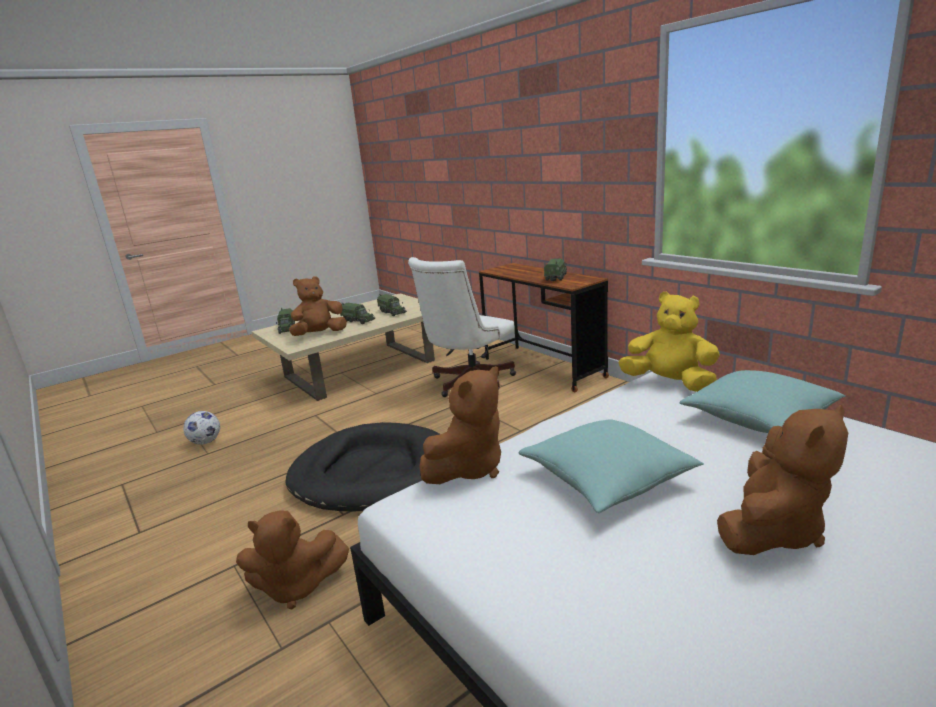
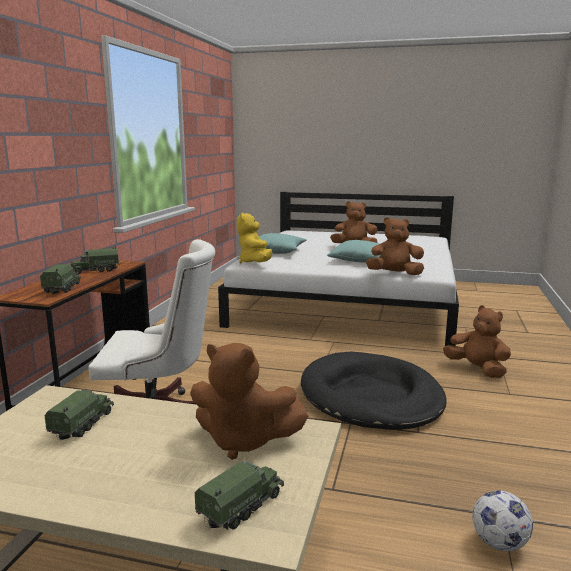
camera: 130 degrees left, 5 degrees down
toy truck [340,303,375,324] -> toy truck moved to [40,264,81,295]

